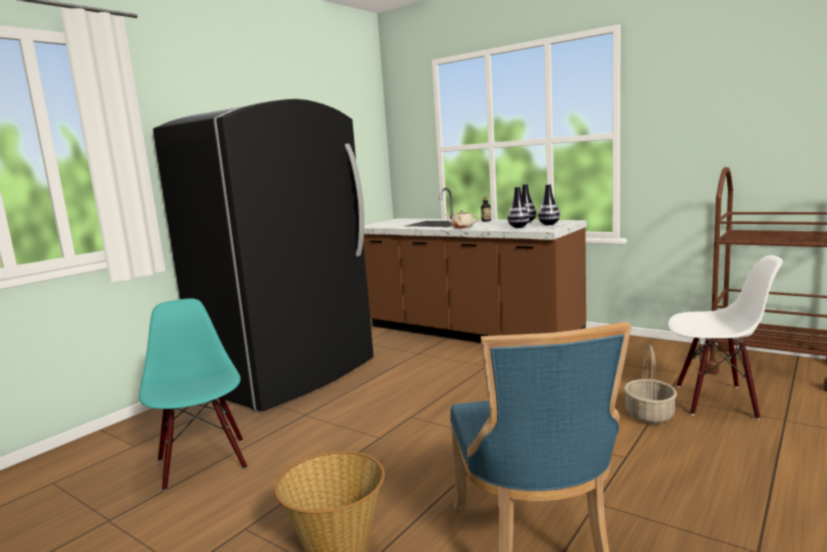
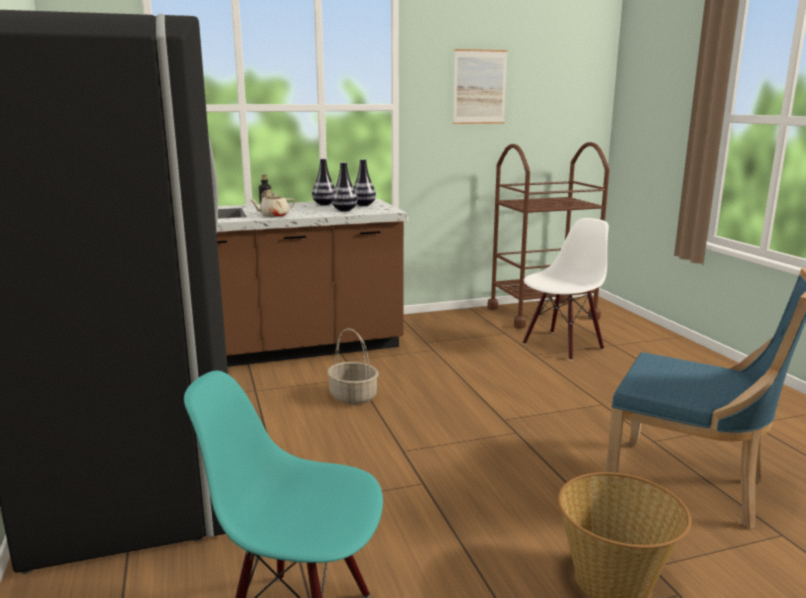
camera: 55 degrees left, 5 degrees up
basket [624,345,677,424] -> basket moved to [327,328,378,405]
none -> picture [453,49,508,124]

